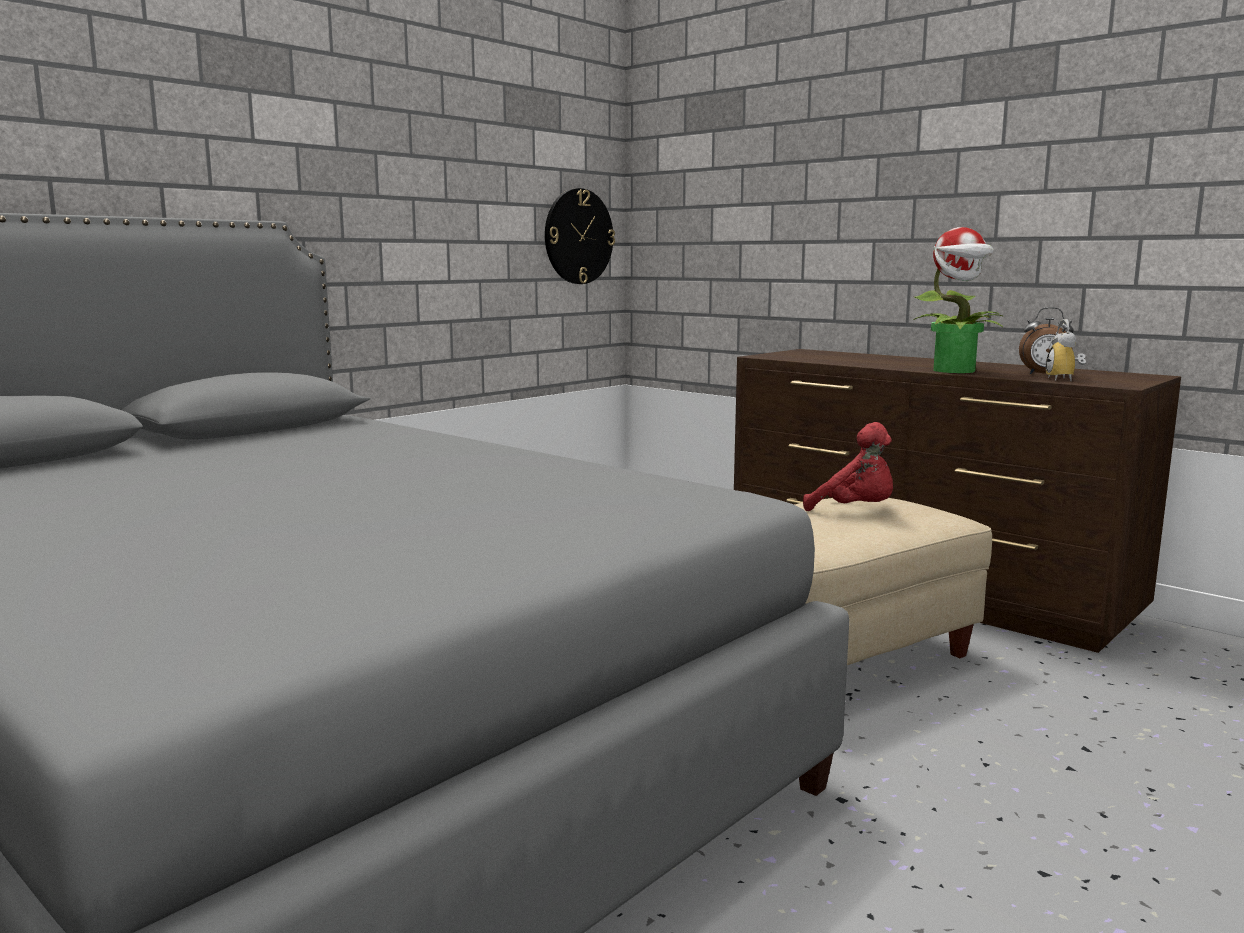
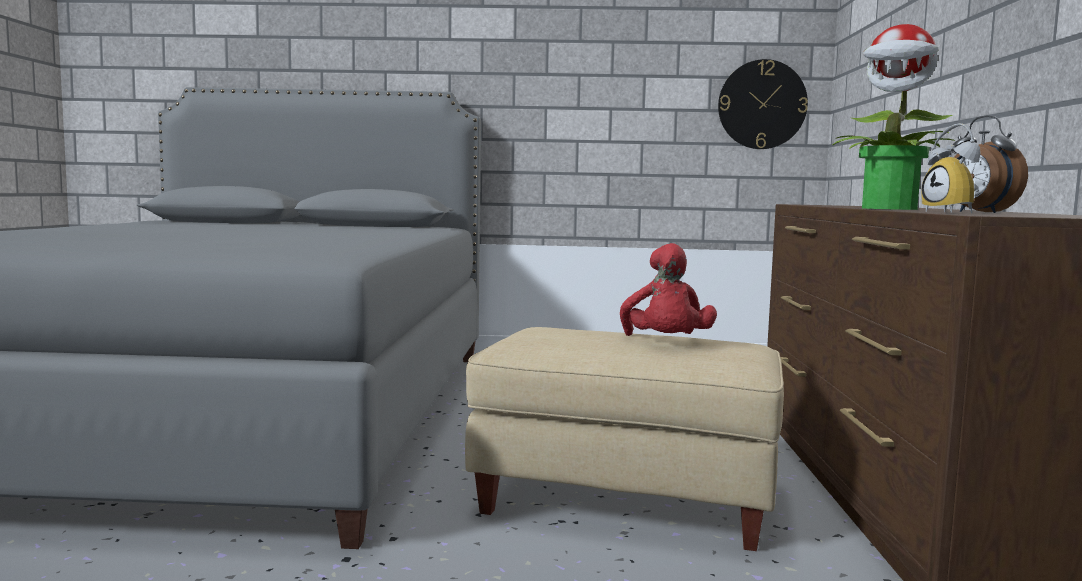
camera: 50 degrees right, 5 degrees down
alarm clock [1046,319,1086,381] -> alarm clock turned 75 degrees counterclockwise [921,123,981,213]

